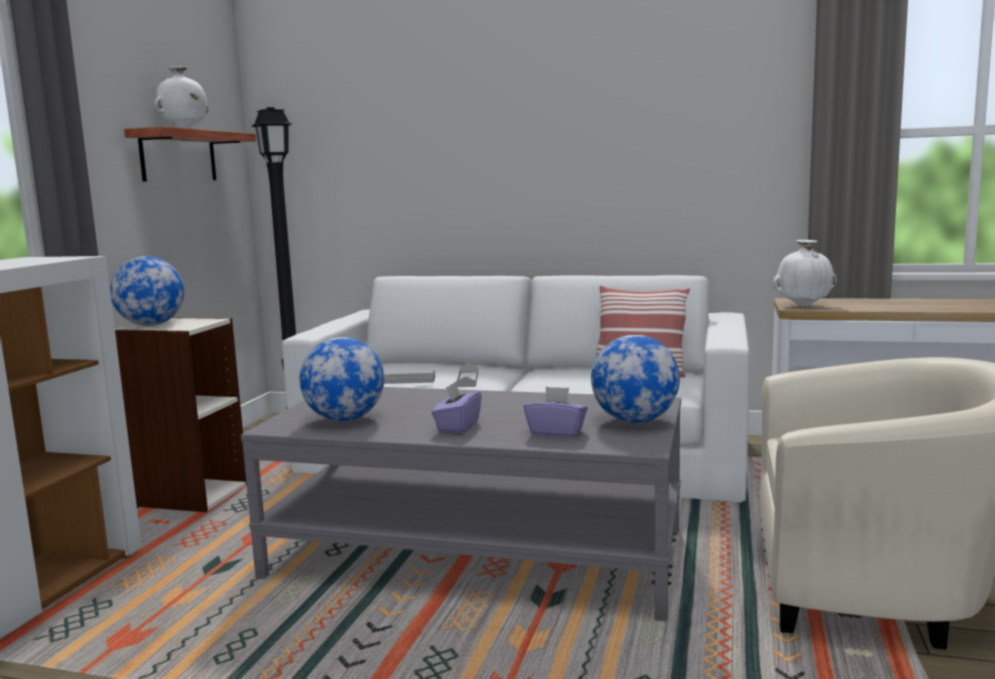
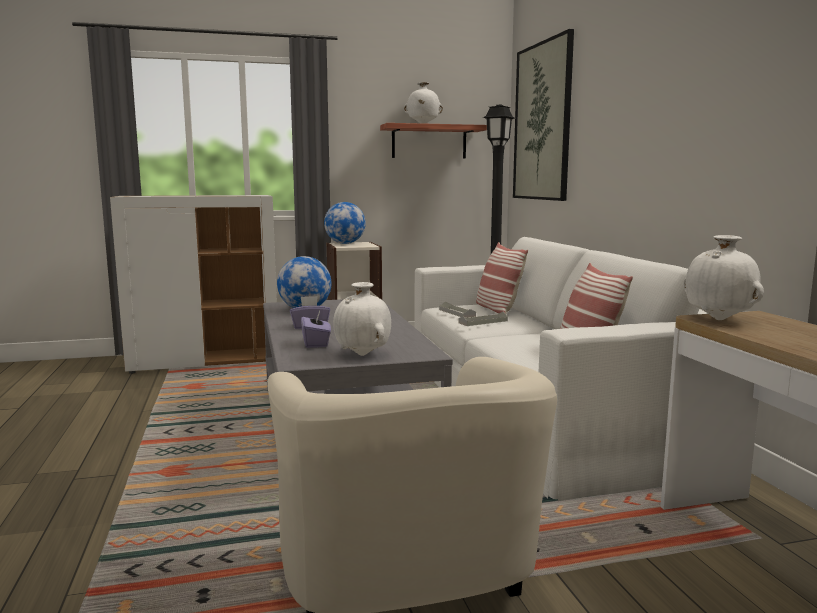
camera: 60 degrees right, 0 degrees up
globe [591,335,680,423] -> white vase [333,282,391,356]
none -> pillow [476,242,528,314]
none -> picture [513,29,574,201]

